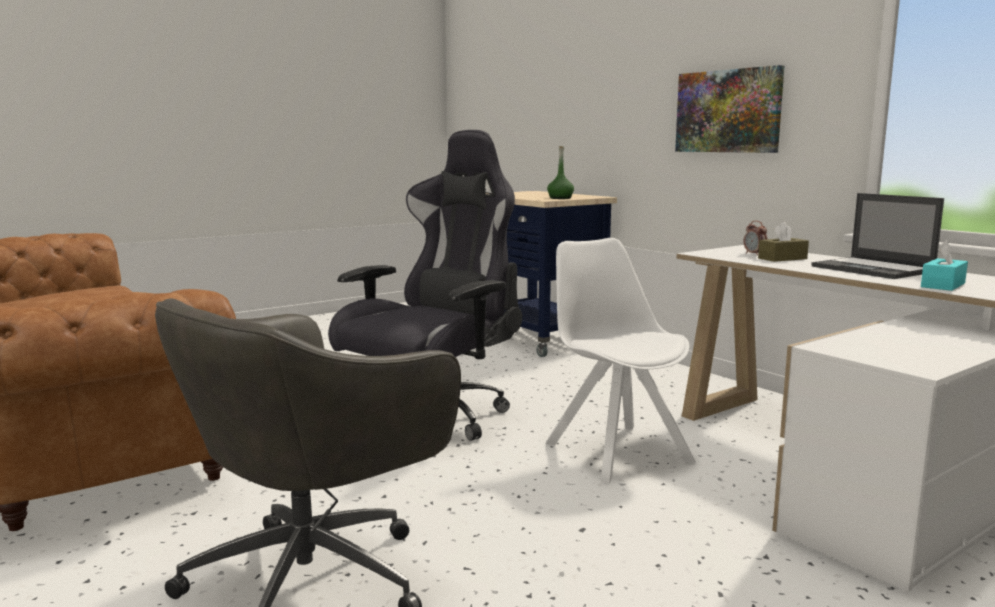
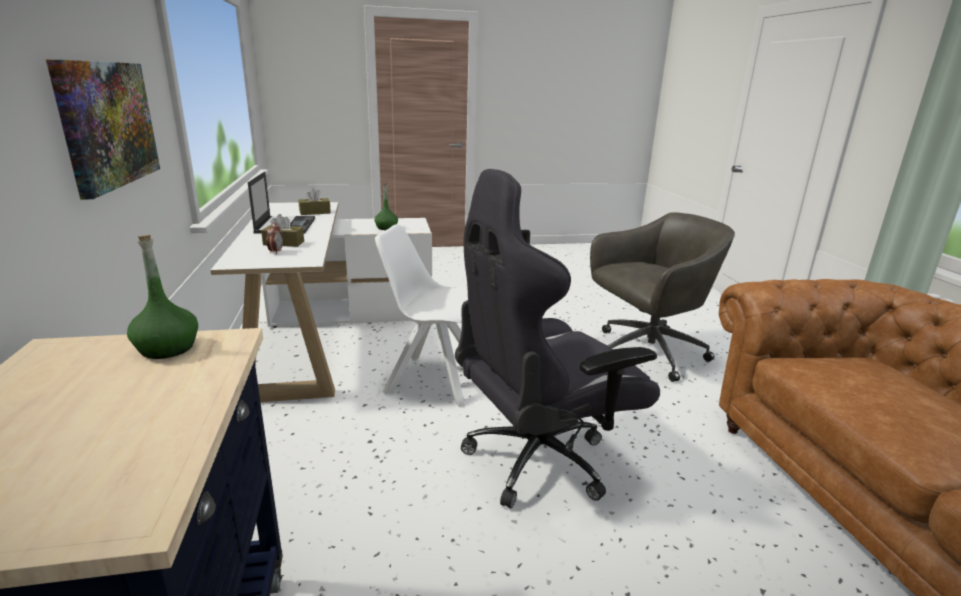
camera: 155 degrees left, 10 degrees up
white chair [546,238,696,484] -> white chair turned 105 degrees clockwise [375,224,468,407]
turquoise tissue box [921,240,968,291] -> brown tissue box [299,188,331,215]
none -> green bottle [374,184,398,230]

